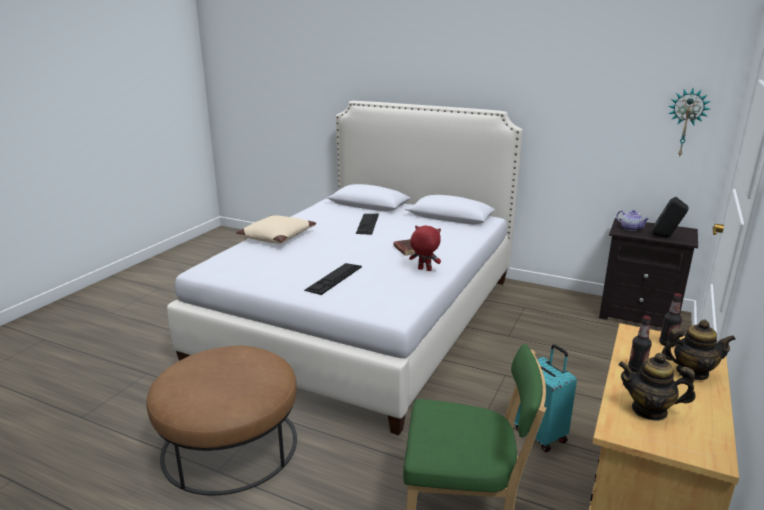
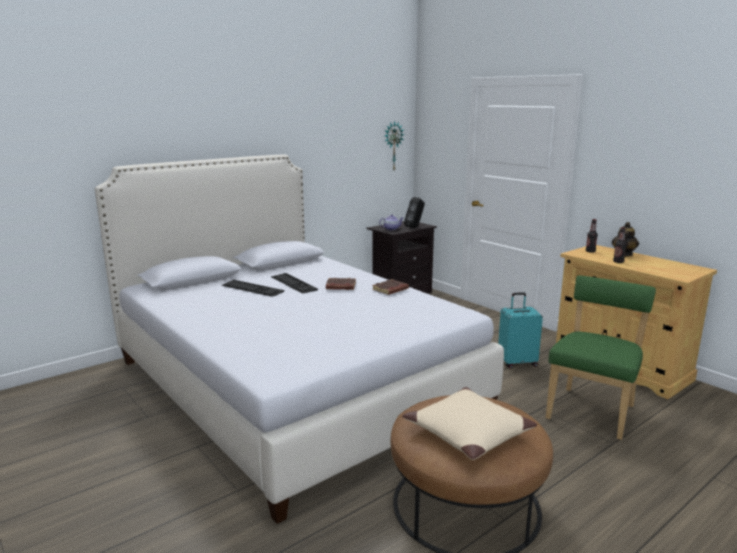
camera: 65 degrees left, 5 degrees down
beige pillow [236,215,316,244] -> beige pillow moved to [402,387,537,460]
keyboard [304,263,362,295] -> keyboard moved to [271,273,318,294]
red plush toy [409,225,441,271] -> brown book [372,279,409,295]
teapot [619,353,695,421] -> none

